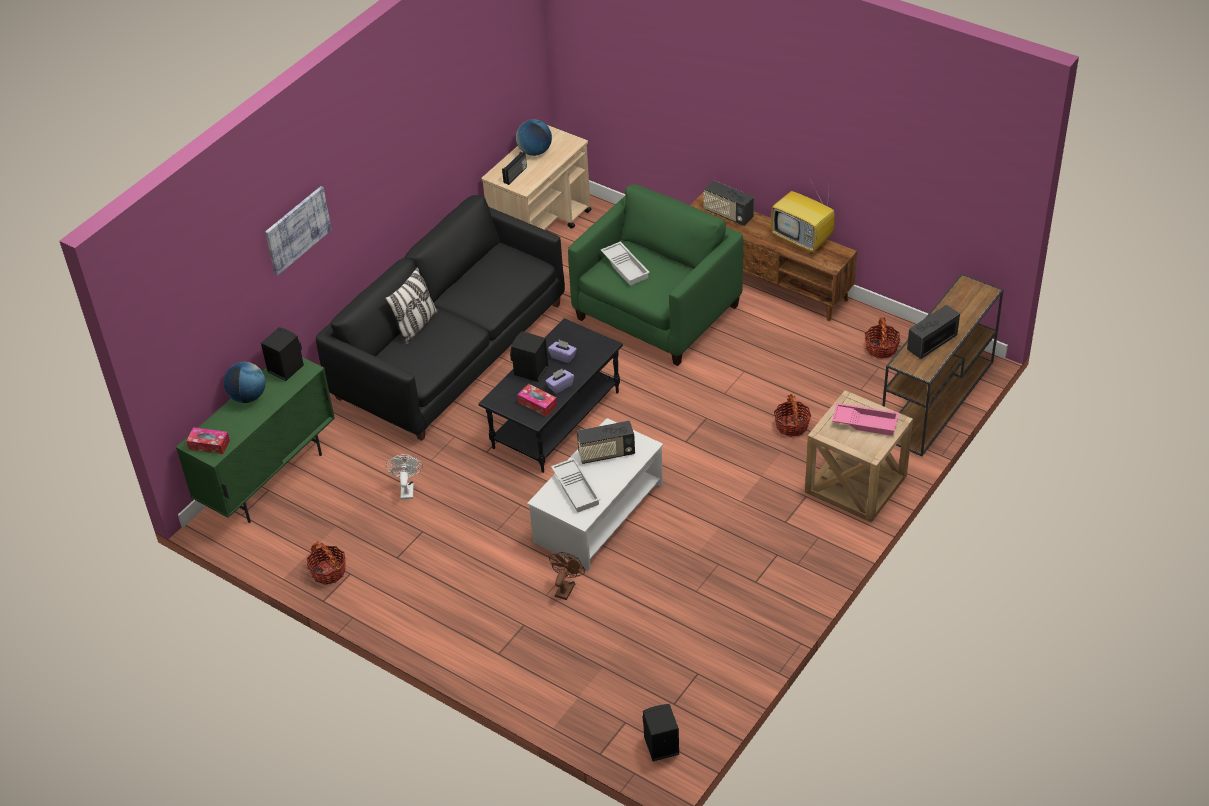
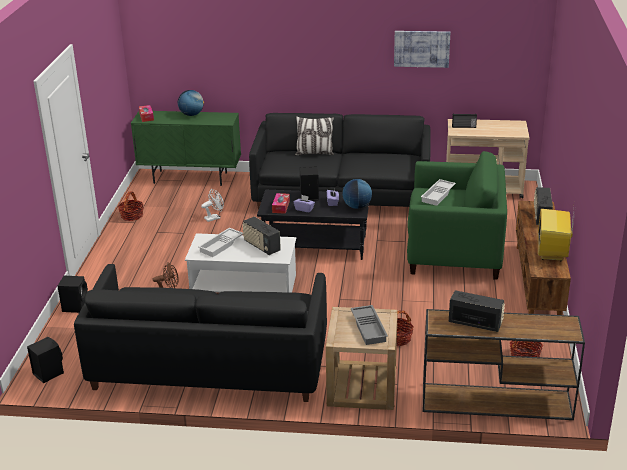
camera: 60 degrees right, 15 degrees down
black speaker [261,327,304,381] -> black speaker moved to [58,276,88,313]
picture [265,186,332,276] -> picture moved to [394,31,450,68]
globe [516,119,552,156] -> globe moved to [342,179,372,209]
pink tray [832,403,899,436] -> grey tray [351,305,388,345]
none -> black sofa [74,264,327,402]

